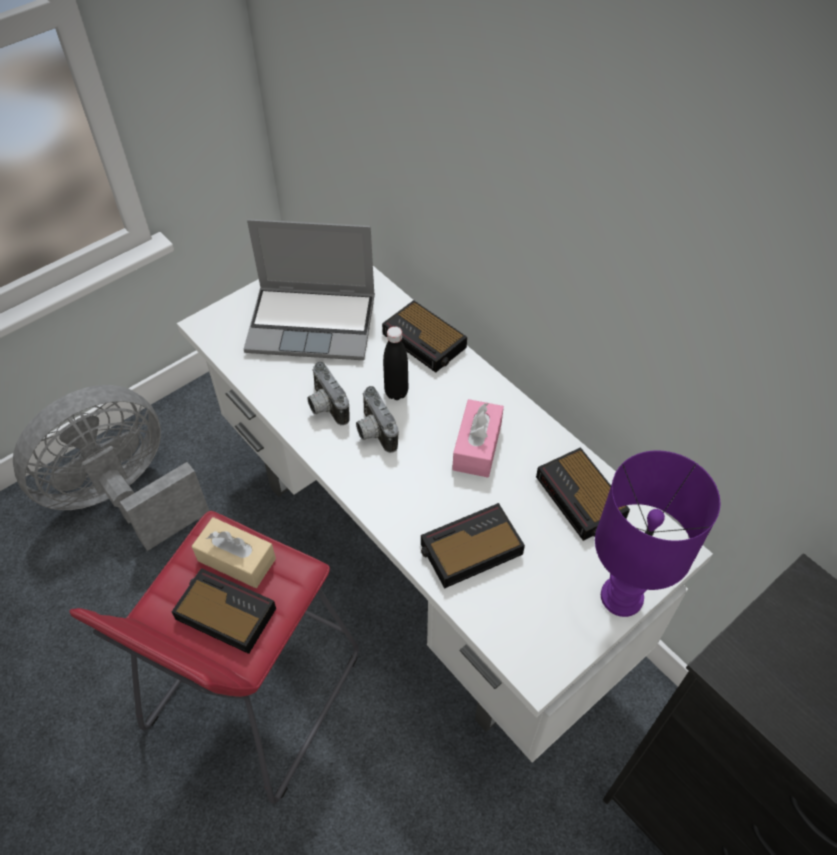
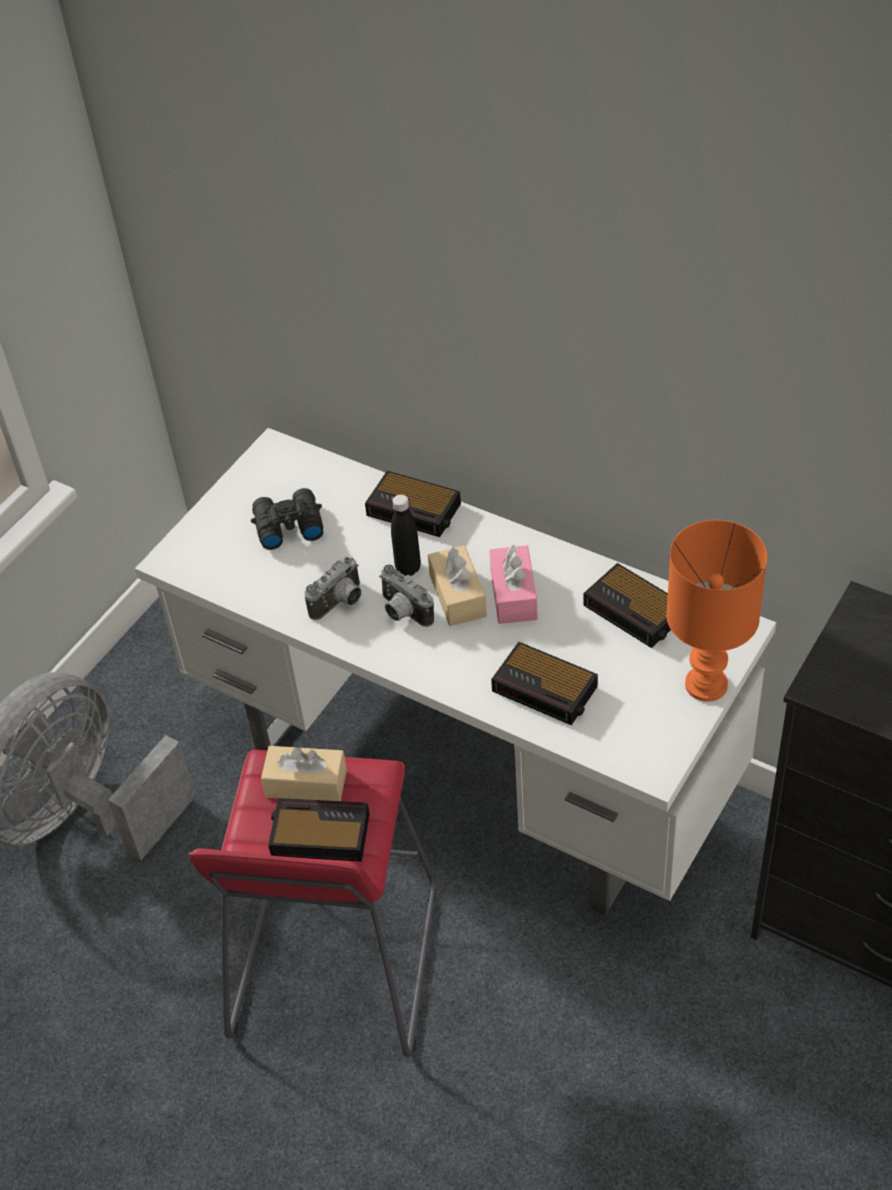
camera: 15 degrees left, 5 degrees down
laptop [244,219,375,360] -> black binoculars [251,488,323,550]
camera [307,362,350,425] -> camera turned 90 degrees counterclockwise [304,557,361,620]
alarm clock [421,503,525,589] -> alarm clock turned 105 degrees counterclockwise [491,642,598,725]
purple table lamp [595,450,720,617] -> orange table lamp [666,520,767,702]
none -> beige tissue box [428,545,487,626]

